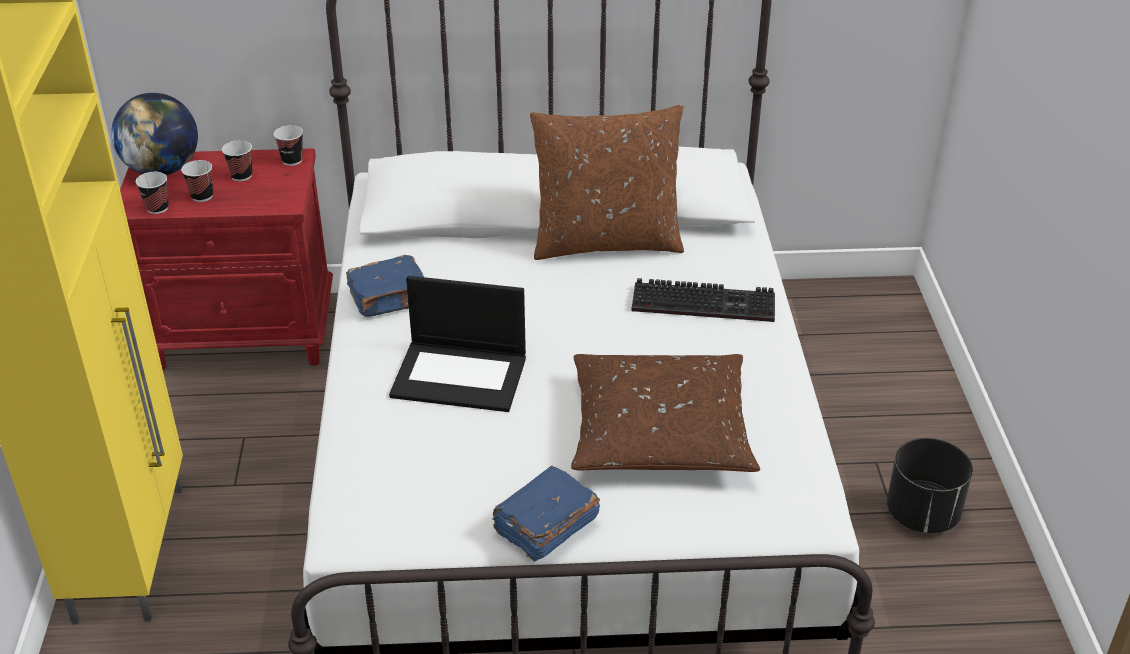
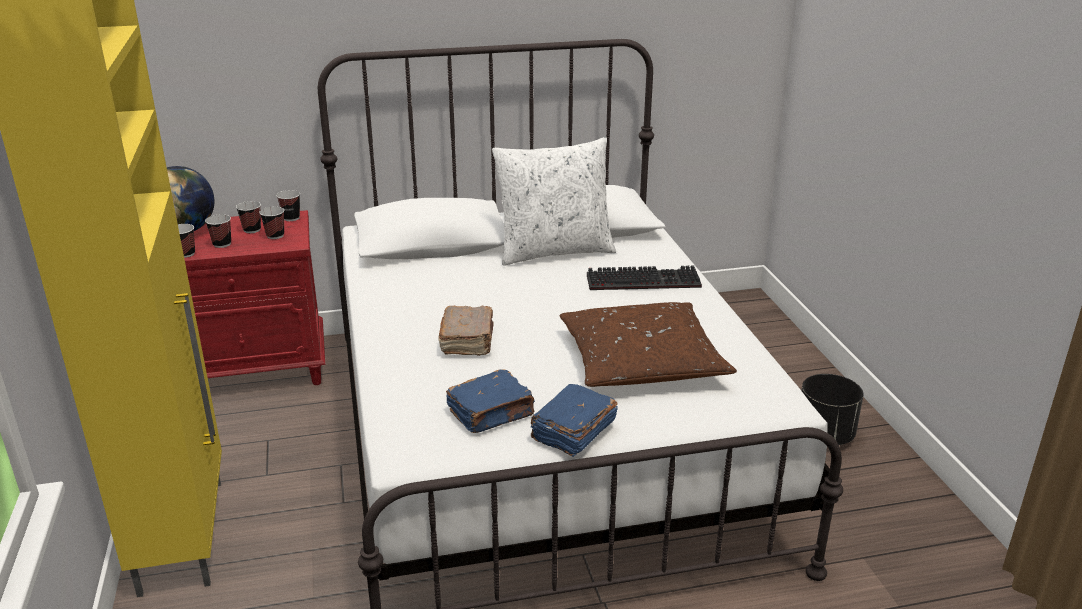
camera: 10 degrees left, 10 degrees down
blue book [346,255,425,317] -> blue book moved to [446,369,535,433]
laptop [389,276,526,412] -> brown book [438,306,494,356]
brown pillow [530,104,684,260] -> white pillow [492,137,616,266]
none -> cup [259,206,284,239]

